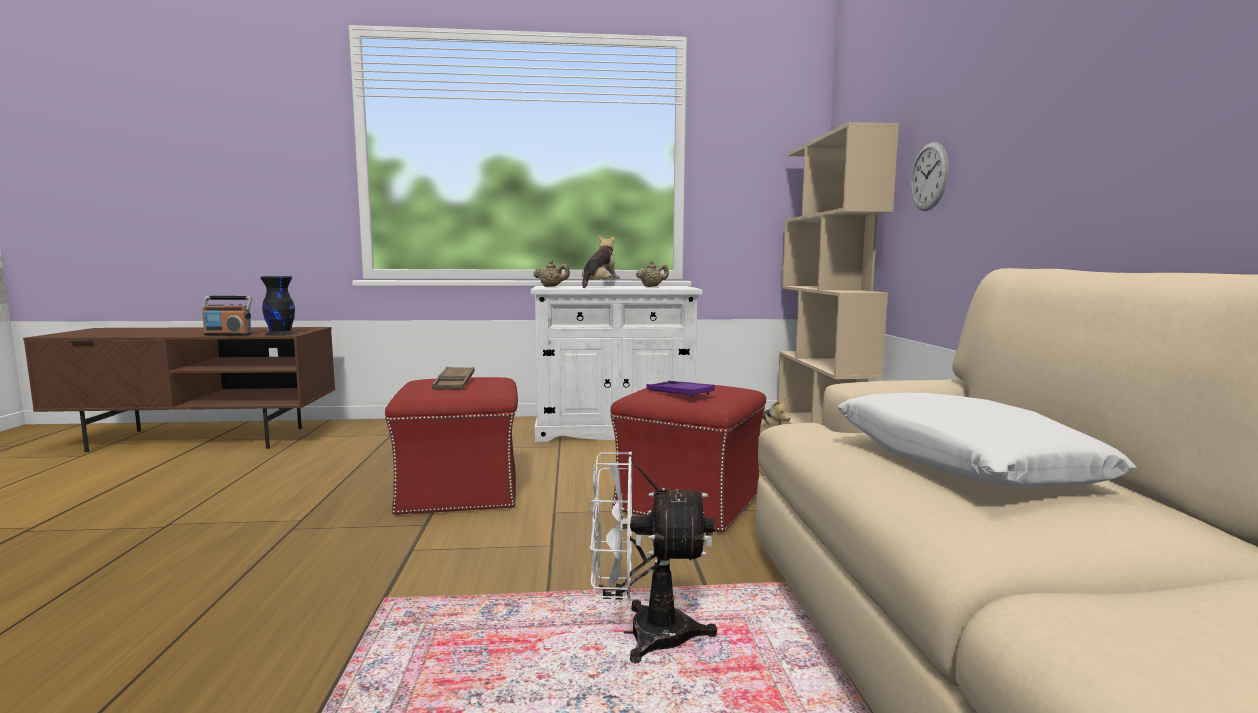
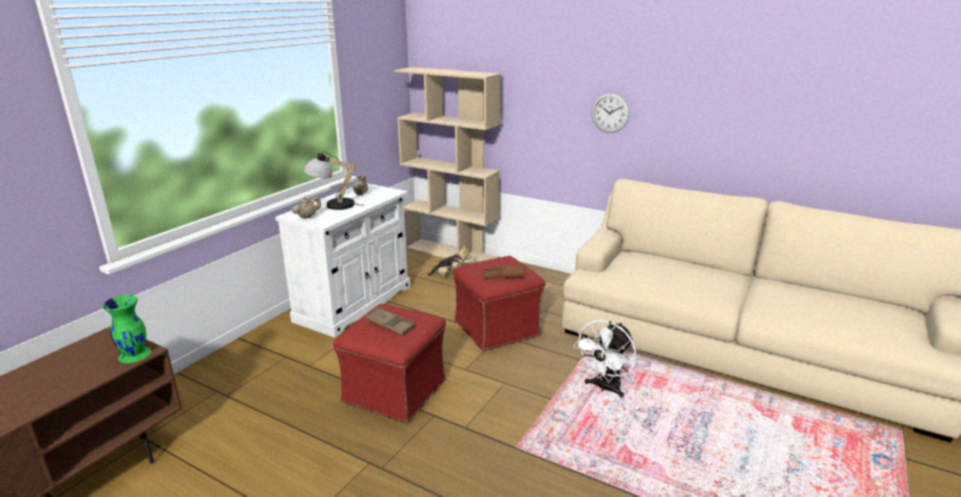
camera: 55 degrees left, 15 degrees up
radio [202,296,252,335] -> none
black vase [260,276,297,336] -> green vase [103,295,151,363]
plush toy [582,235,620,288] -> table lamp [303,151,365,210]
purple tray [646,381,715,397] -> brown tray [483,265,524,279]
white pillow [838,393,1136,487] -> none
wall clock [910,142,949,211] -> wall clock moved to [591,93,630,133]

